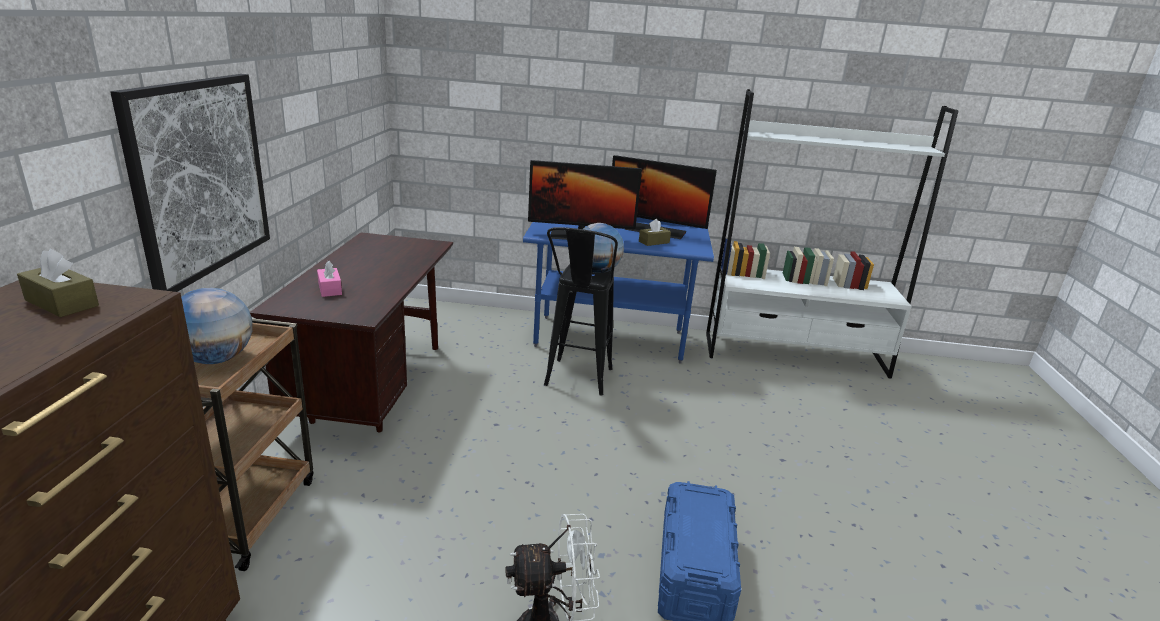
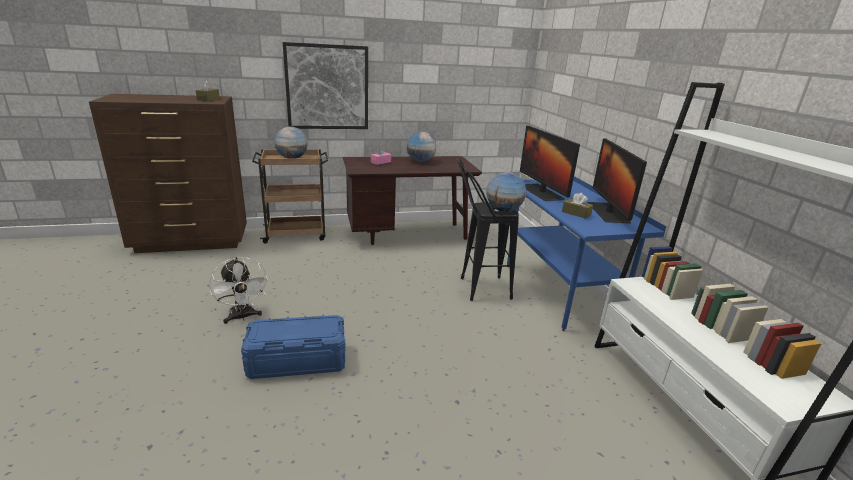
camera: 70 degrees right, 0 degrees up
none -> globe [406,132,436,162]

